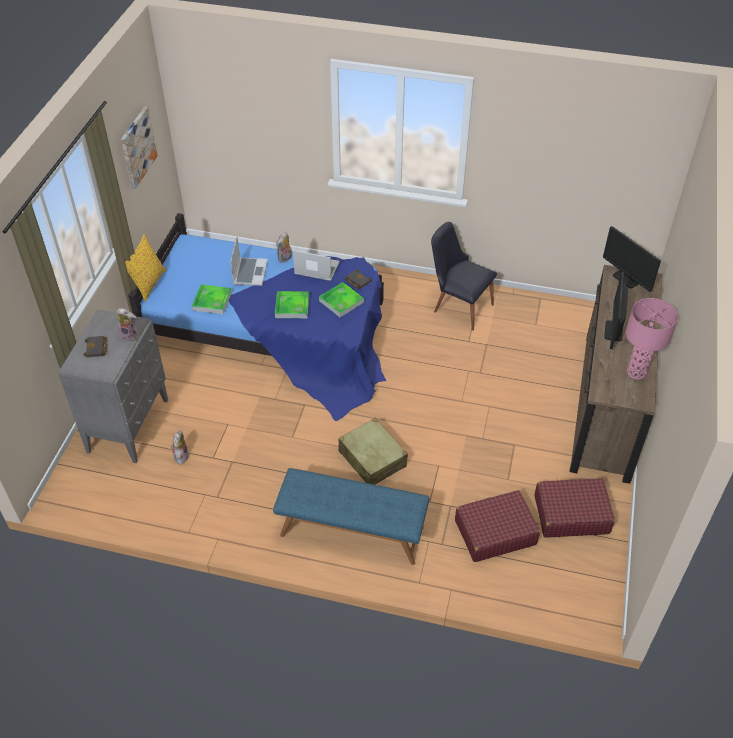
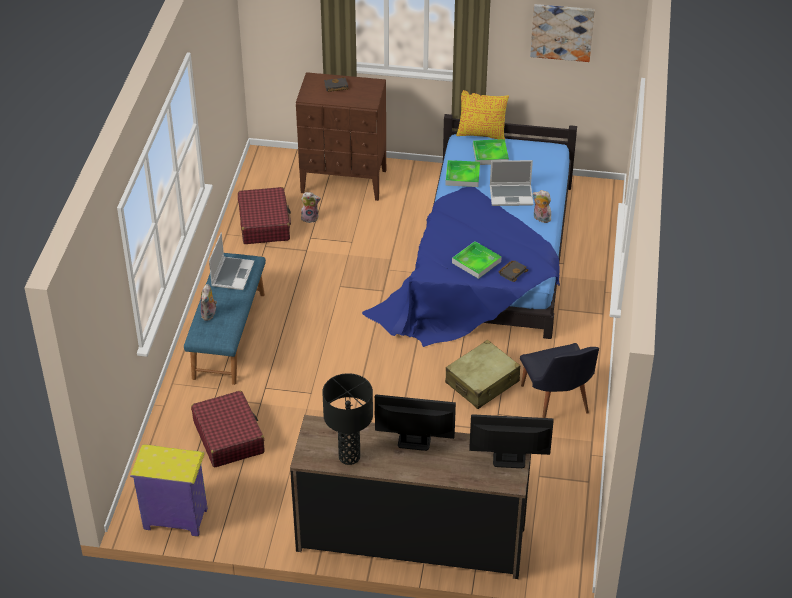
camera: 85 degrees right, 5 degrees down
grey dresser [58,309,168,463] -> brown dresser [296,72,386,201]
plush toy [116,308,138,342] -> plush toy moved to [201,284,217,321]
tray [275,291,309,318] -> tray moved to [473,139,509,165]
laptop [293,250,340,281] -> laptop moved to [209,232,254,290]
beige suitcase [338,418,408,485] -> beige suitcase moved to [445,340,520,409]
black chair [431,222,497,331] -> black chair turned 135 degrees clockwise [520,343,599,418]
red suitcase [534,478,615,537] -> red suitcase moved to [238,187,291,244]
monitor [603,226,661,292] -> monitor turned 45 degrees clockwise [469,414,554,468]
pink table lamp [626,298,678,379] -> black table lamp [322,373,373,465]
none -> nightstand [130,444,208,536]

